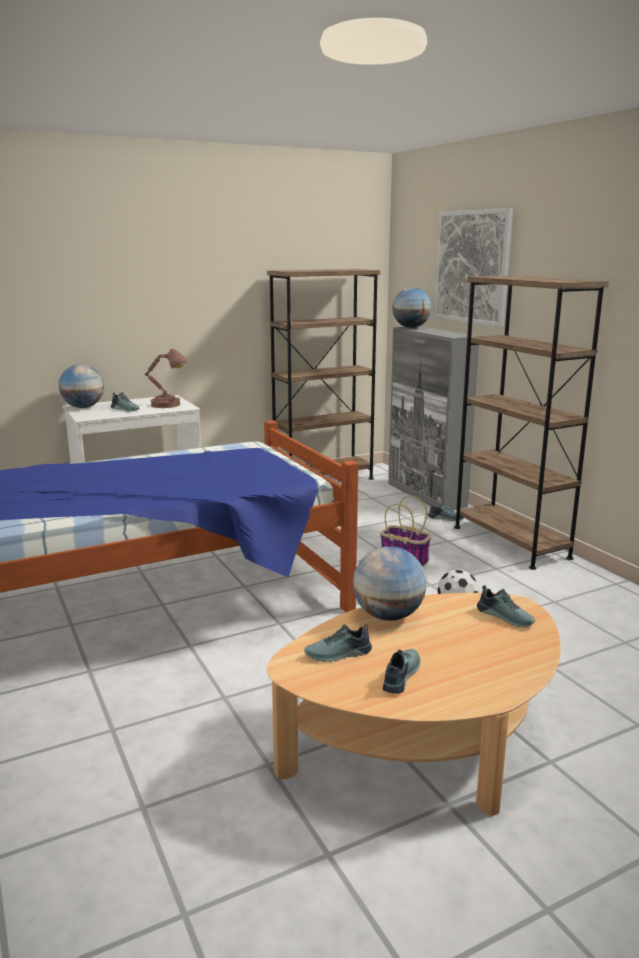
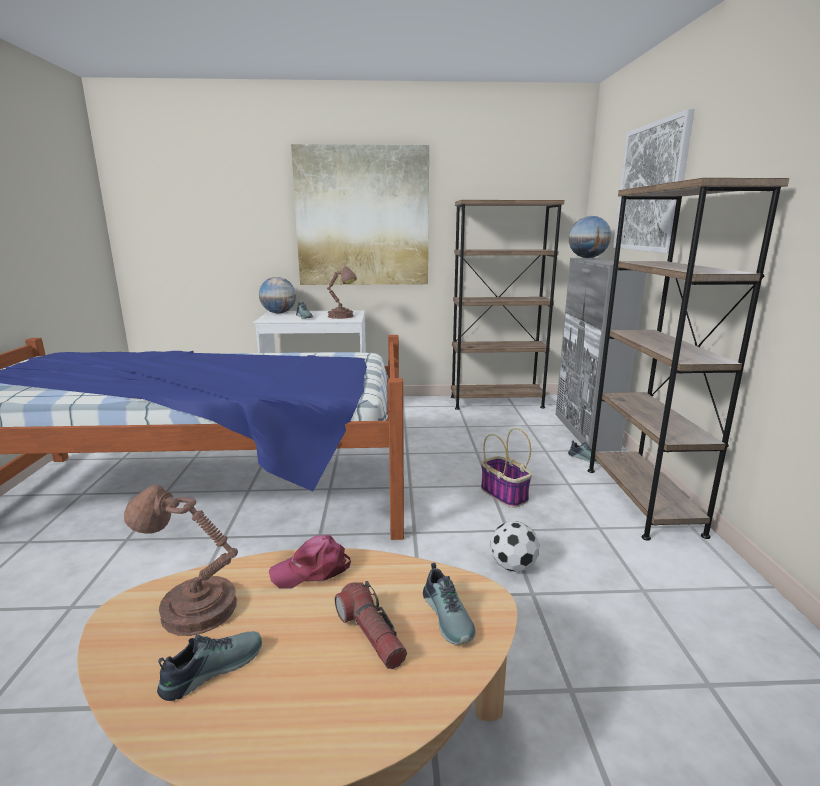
camera: 25 degrees right, 0 degrees up
shoe [304,624,372,662] -> brown table lamp [124,485,238,636]
globe [353,546,427,621] -> pink cap [269,535,351,588]
none -> picture [291,144,429,285]
none -> flashlight [335,581,407,669]

